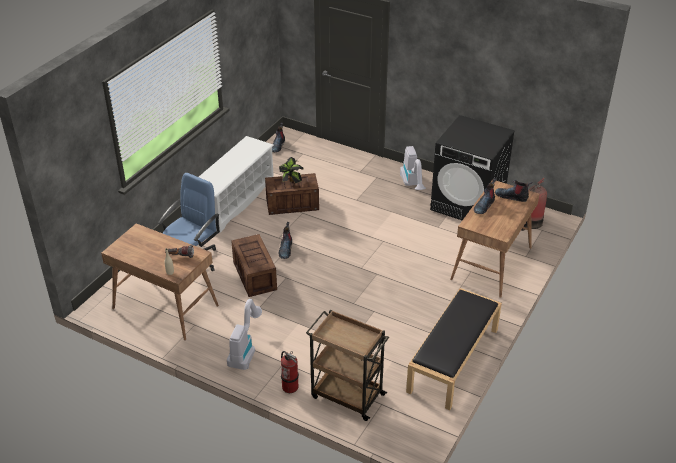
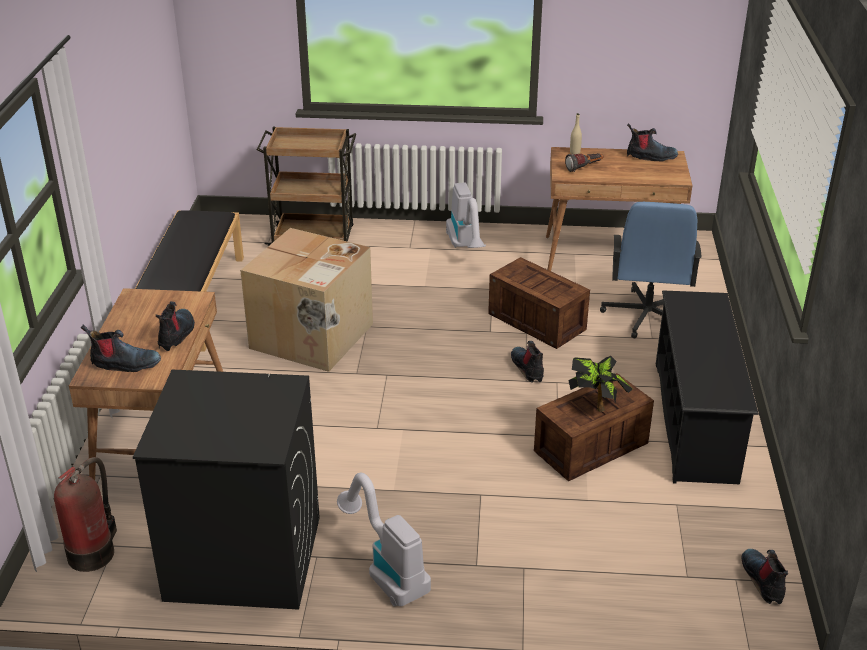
camera: 155 degrees right, 5 degrees down
white shoe rack [199,136,274,233] -> black shoe rack [656,290,759,484]
fire extinguisher [281,351,299,393] -> none
none -> cardboard box [240,228,373,372]
none -> boot [627,123,678,162]

